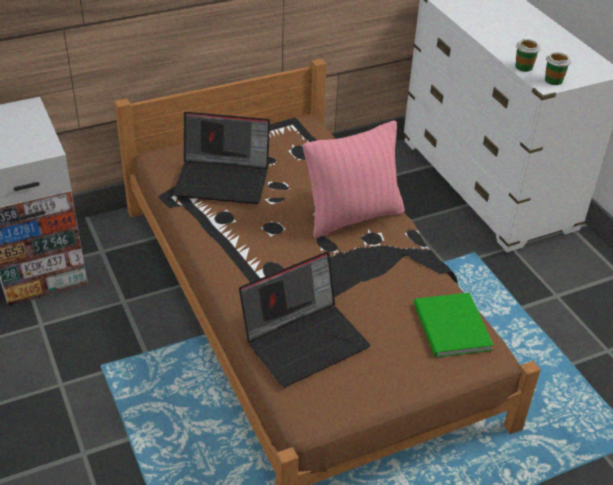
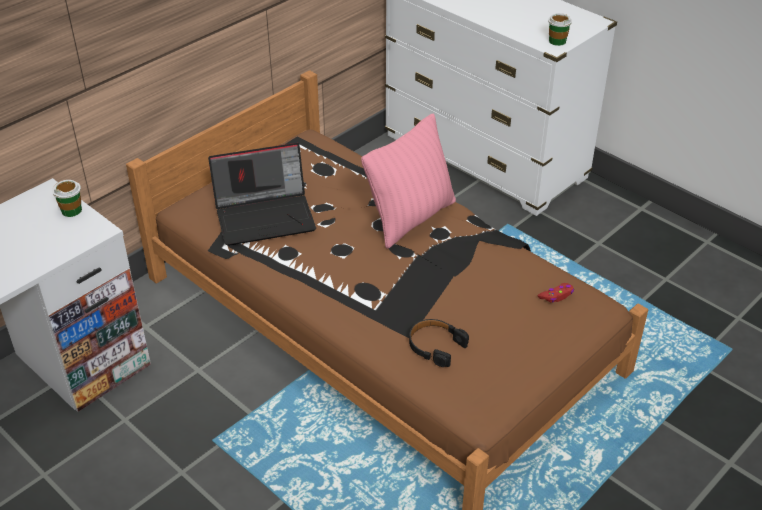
camera: 20 degrees left, 0 degrees up
laptop [239,252,370,387] -> black headphones [409,319,469,367]
green book [414,292,494,358] -> red game controller [538,283,574,303]
cup [515,39,541,72] -> cup moved to [52,180,82,217]

